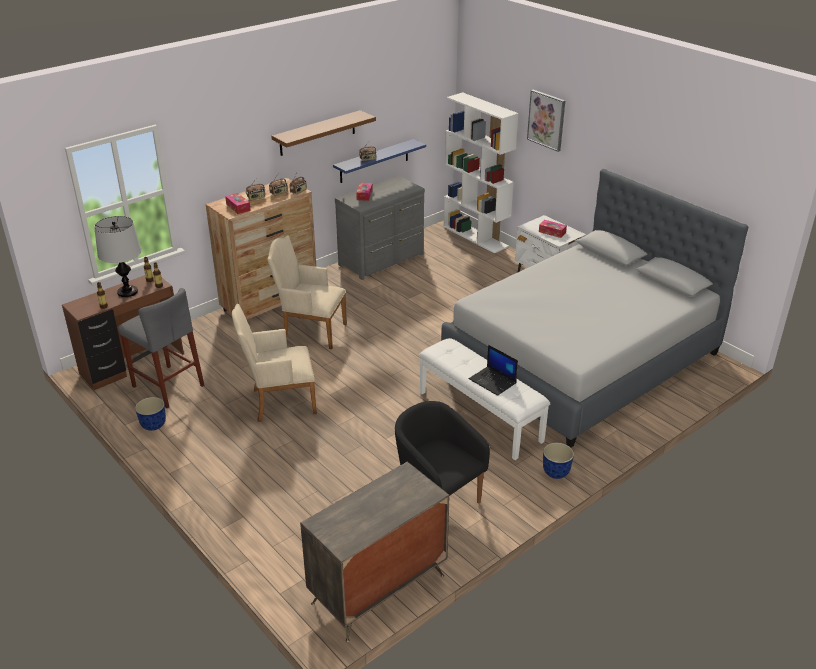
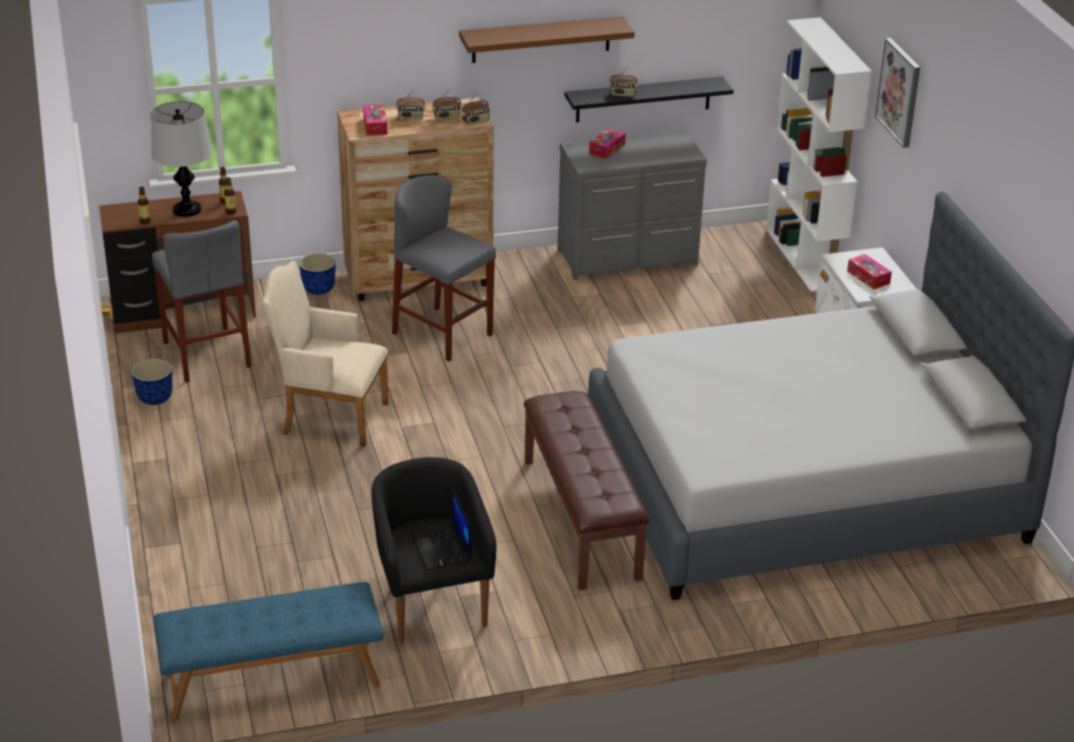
camera: 25 degrees right, 0 degrees up
beige armchair [267,235,347,349] -> grey stool [392,175,496,362]
dresser [300,461,450,642] -> blue bench [154,582,384,721]
blue shelf [333,139,426,183] -> black shelf [564,77,734,122]
white bench [419,338,550,460] -> brown bench [524,391,649,590]
laptop [469,345,518,396] -> laptop moved to [410,489,472,570]
planter [543,443,574,479] -> planter moved to [299,253,336,295]

